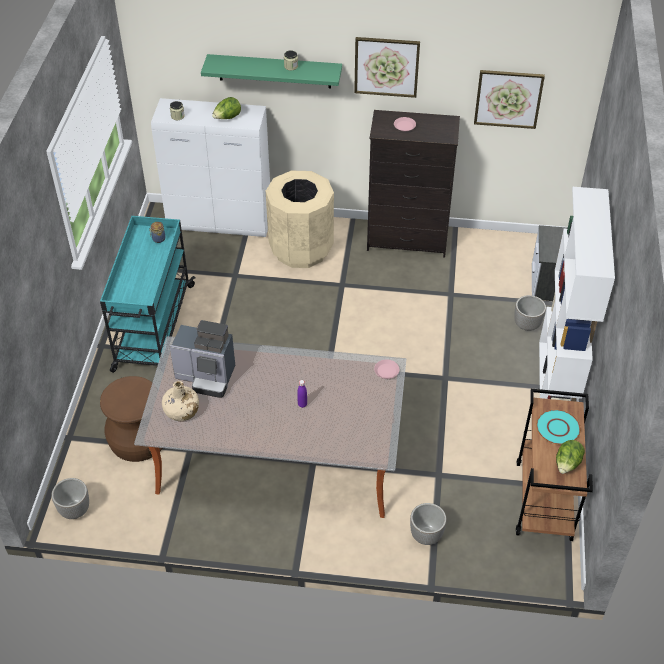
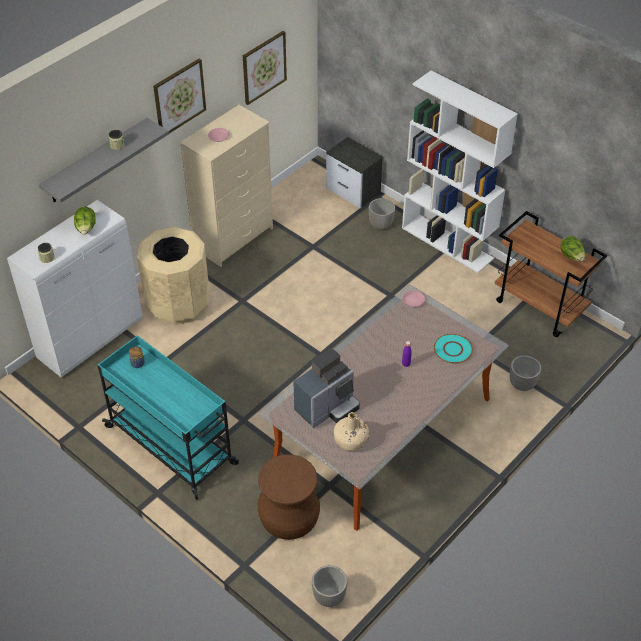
camera: 55 degrees left, 0 degrees up
green shelf [201,54,342,88] -> grey shelf [39,118,169,203]
black dresser [367,110,460,258] -> beige dresser [180,105,273,267]
turquoise plate [536,410,581,445] -> turquoise plate moved to [434,334,473,363]

